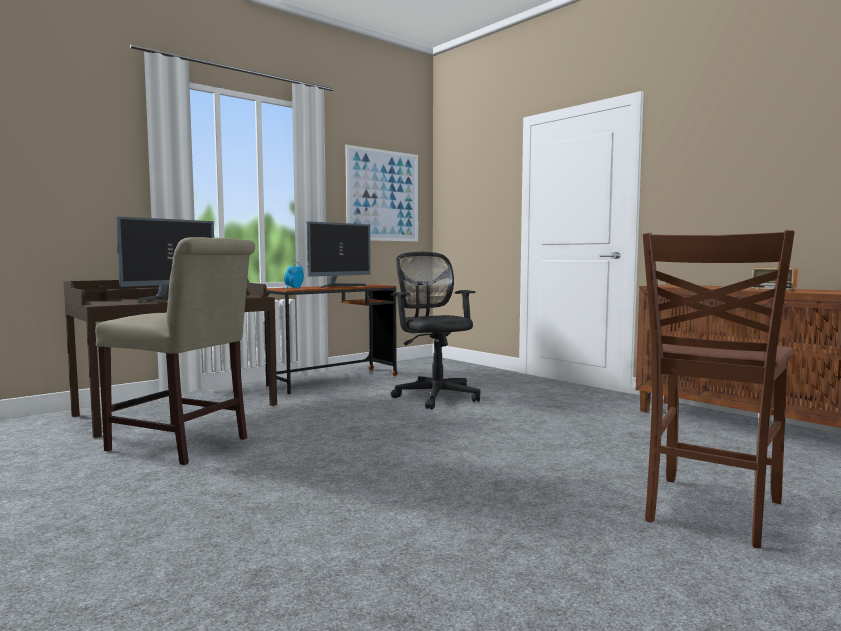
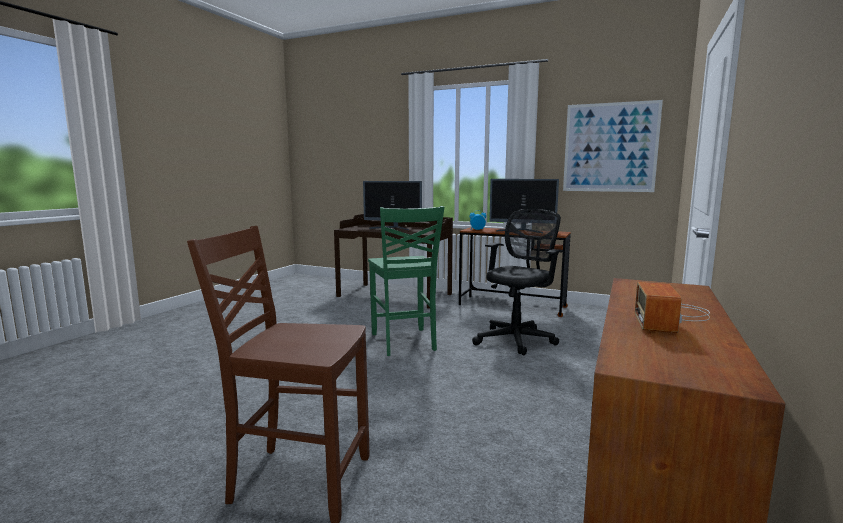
camera: 65 degrees right, 5 degrees up
beige chair [95,237,255,465] -> none
none -> green chair [368,206,444,356]

